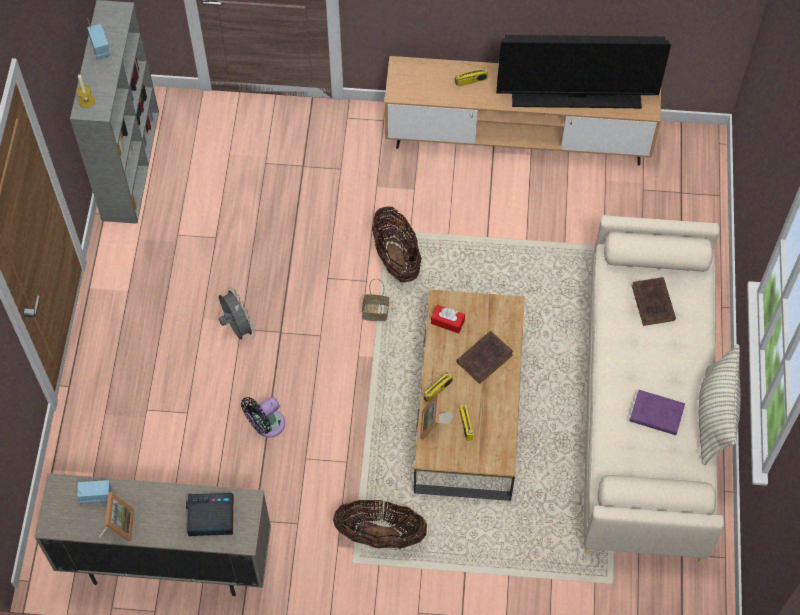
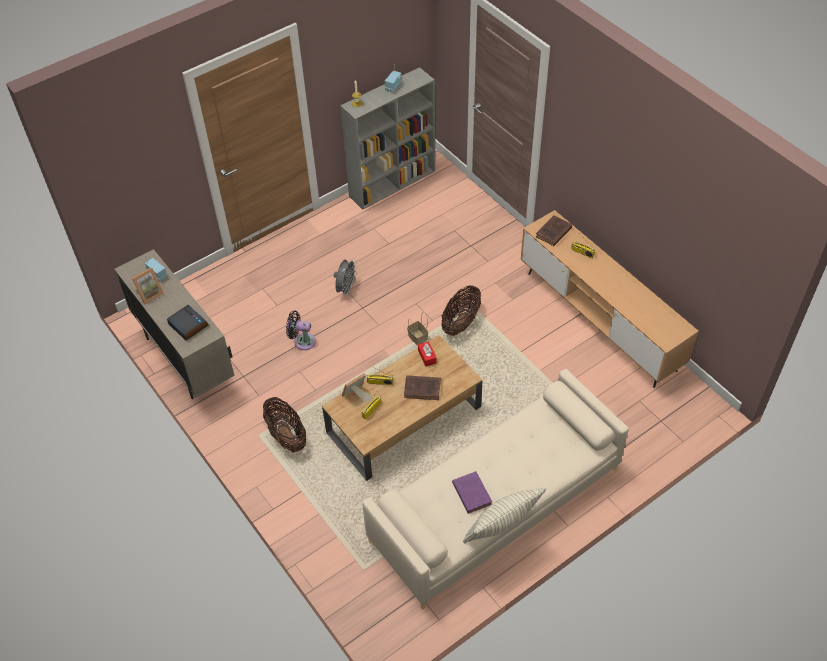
camera: 50 degrees right, 10 degrees down
television [496,35,671,108] -> none
brown book [632,277,676,326] -> brown book moved to [536,215,572,246]

